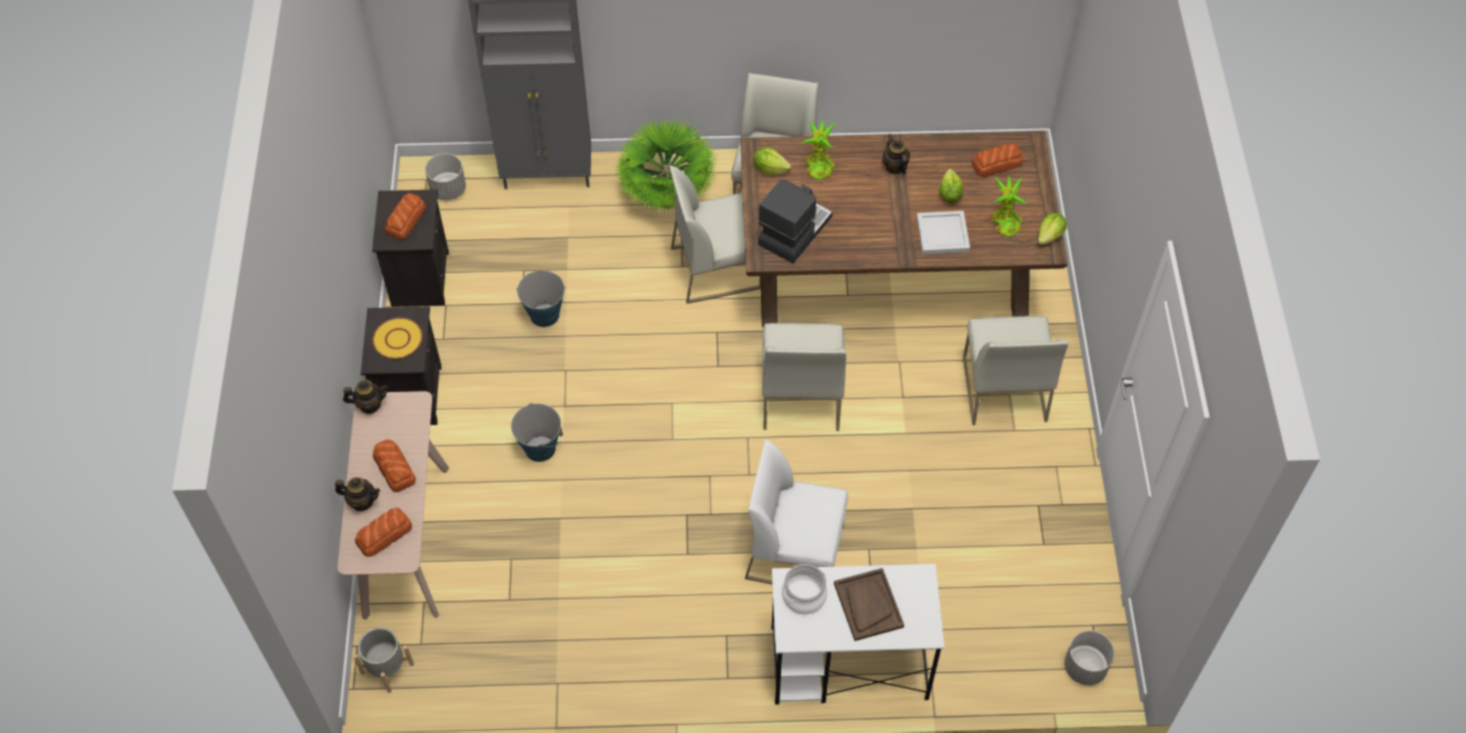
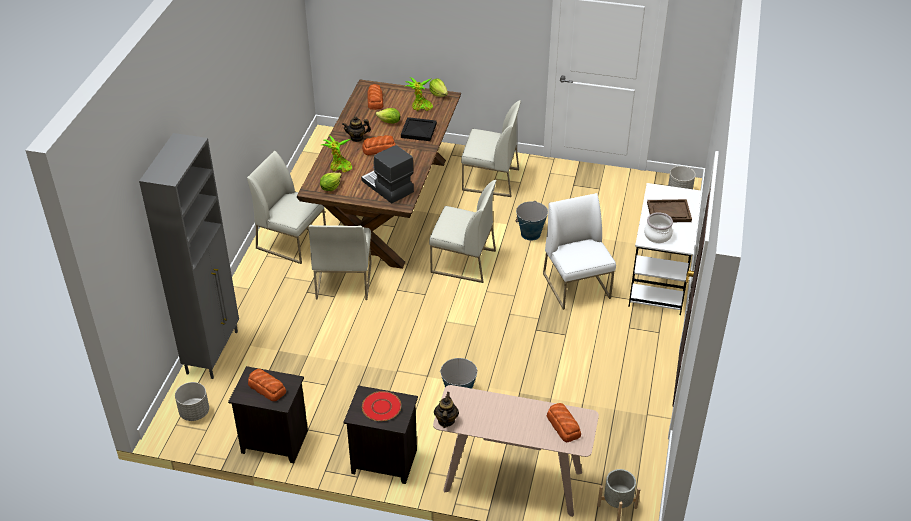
camera: 75 degrees left, 15 degrees down
teapot [335,477,380,511] -> none
yellow plate [373,318,423,359] -> red plate [362,391,401,421]
bread [373,439,416,492] -> bread moved to [362,135,395,155]
bucket [516,270,566,327] -> bucket moved to [516,201,548,241]
potted plant [614,117,718,213] -> none
white chair [745,439,848,584] -> white chair turned 135 degrees clockwise [543,193,616,310]
white tray [917,211,970,255] -> black tray [401,117,437,141]

